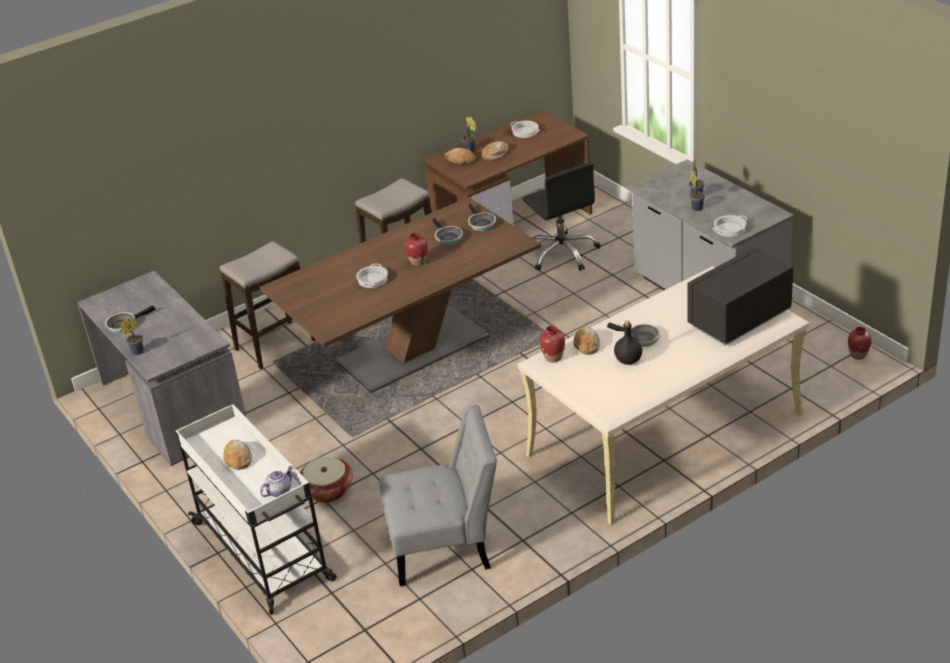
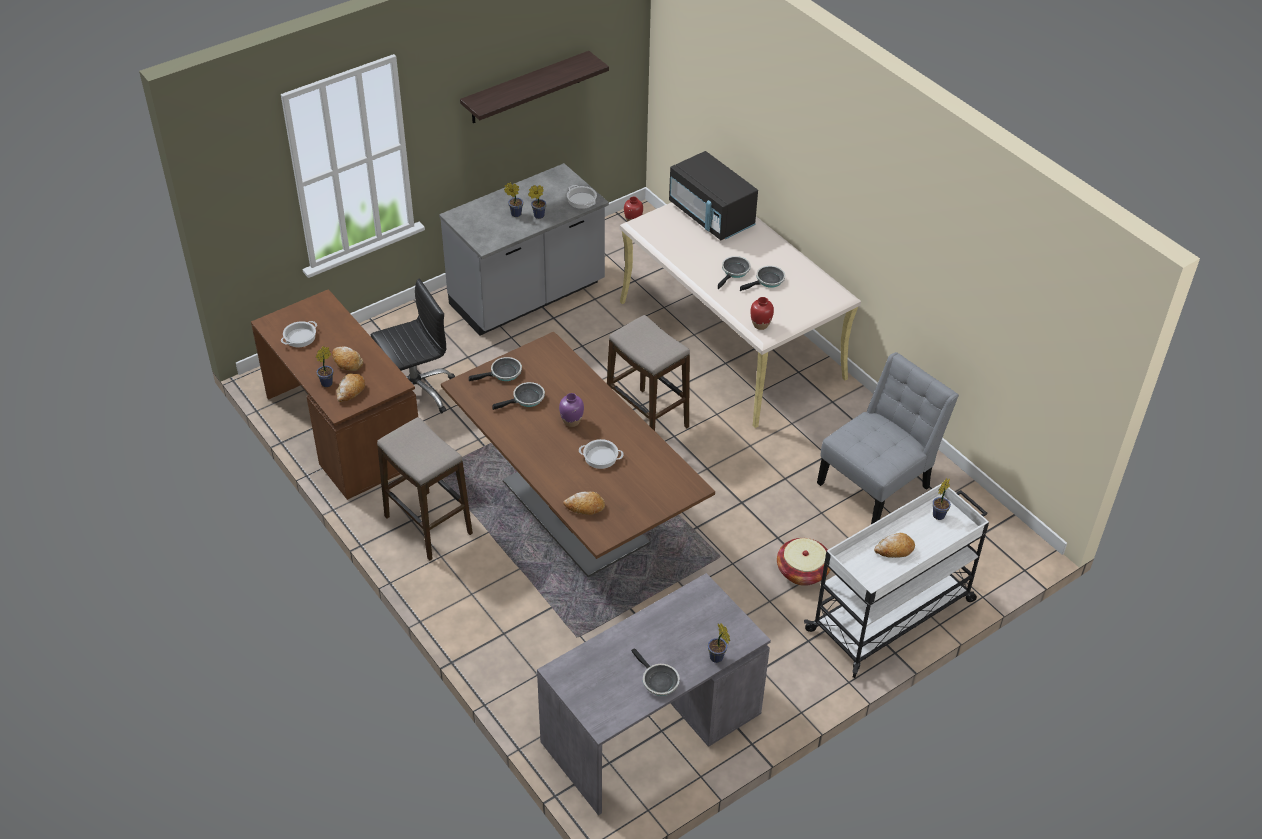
camera: 95 degrees left, 10 degrees up
stool [220,241,316,369] -> stool moved to [607,315,690,431]
teapot [260,466,293,497] -> potted plant [932,478,951,520]
grey chair [379,405,497,586] -> grey chair turned 60 degrees clockwise [817,352,959,524]
red vase [405,233,428,266] -> purple vase [559,393,584,427]
bread [574,327,600,355] -> bread moved to [563,491,605,515]
black bottle [614,320,642,365] -> frying pan [740,266,785,291]
none -> shelf [460,51,609,123]

